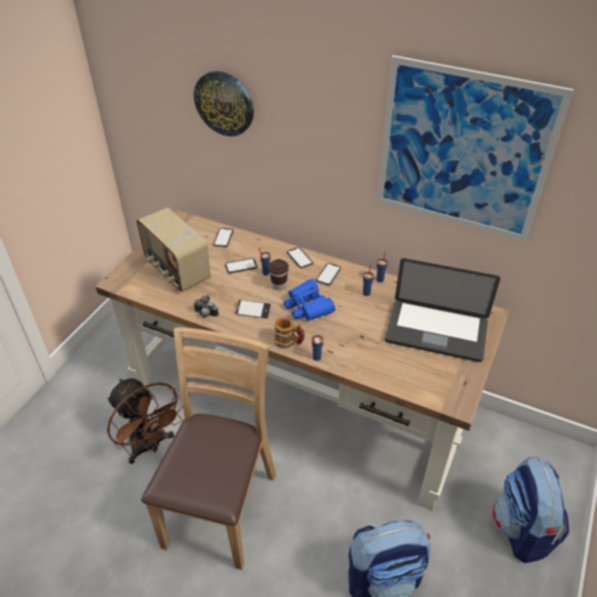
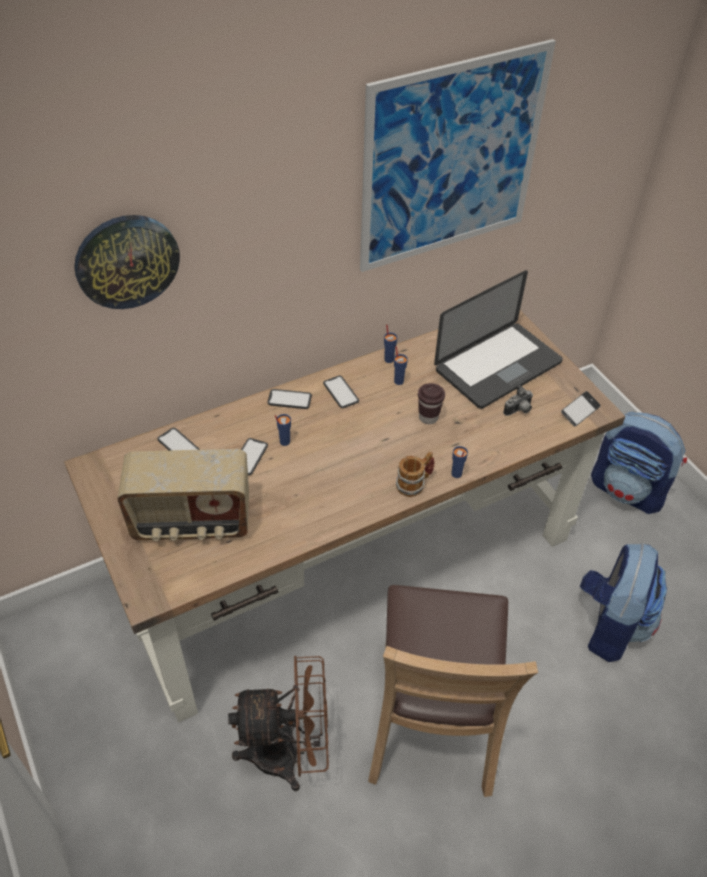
camera: 55 degrees left, 5 degrees up
brown chair [141,327,276,570] -> brown chair turned 135 degrees counterclockwise [368,585,538,797]
camera [193,295,219,318] -> camera moved to [503,385,533,416]
phone [236,300,271,319] -> phone moved to [561,391,601,427]
brown cup [269,259,289,290] -> brown cup moved to [418,383,445,424]
blue binoculars [284,279,335,321] -> none

